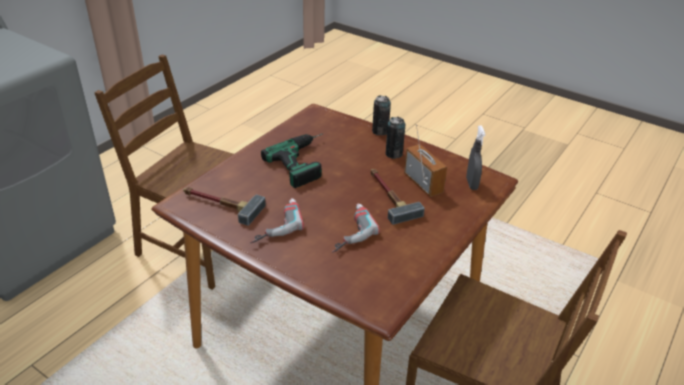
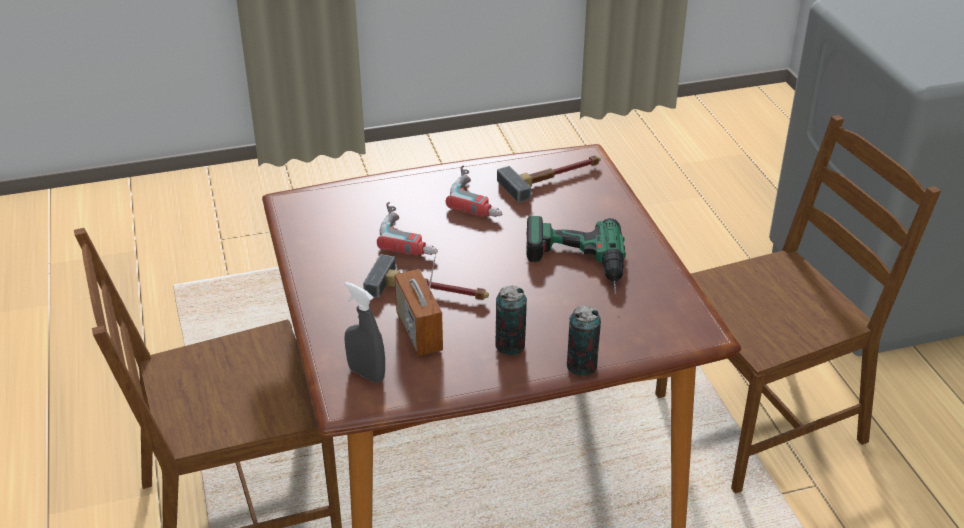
camera: 130 degrees right, 0 degrees up
radio [404,125,447,197] -> radio turned 60 degrees clockwise [394,251,443,356]

